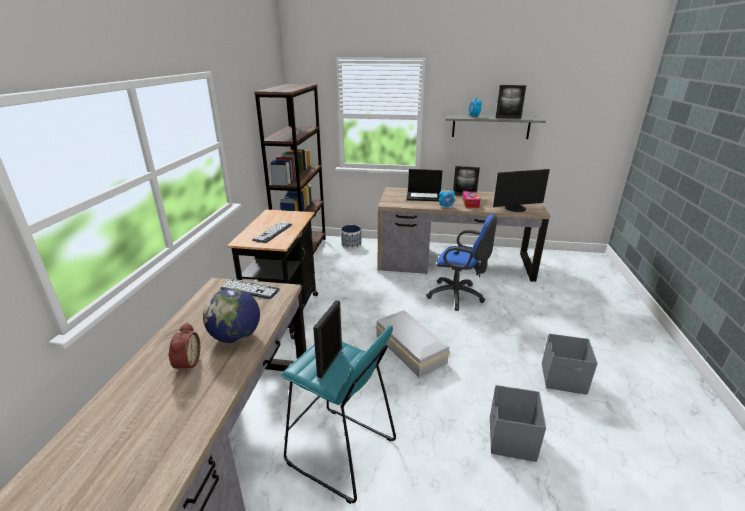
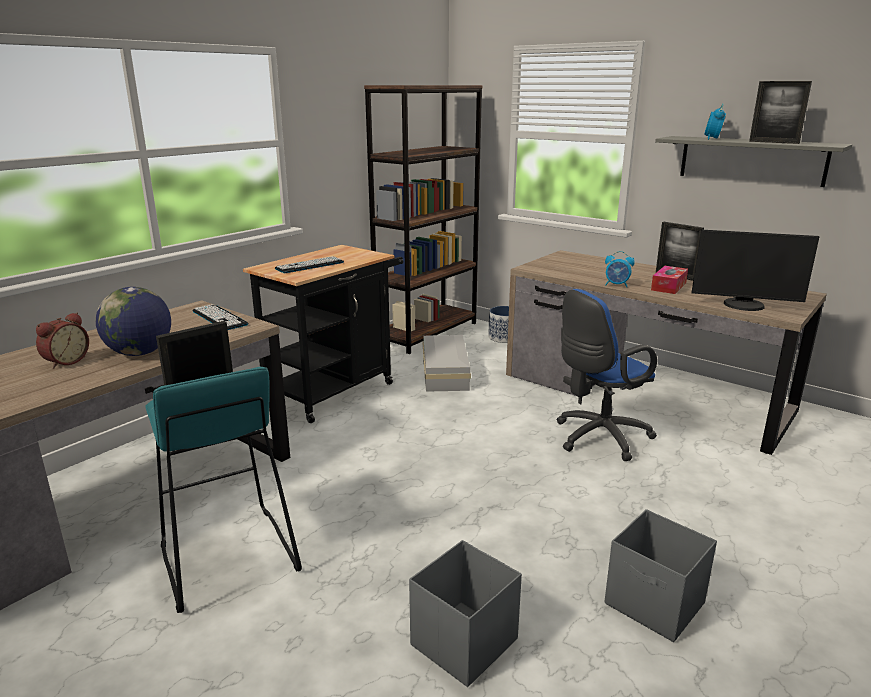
camera: 30 degrees right, 5 degrees down
white storage box [376,310,450,377] -> white storage box moved to [423,335,471,392]
laptop [406,169,442,202] -> none
blue office chair [426,214,497,311] -> blue office chair turned 90 degrees clockwise [556,289,657,461]

